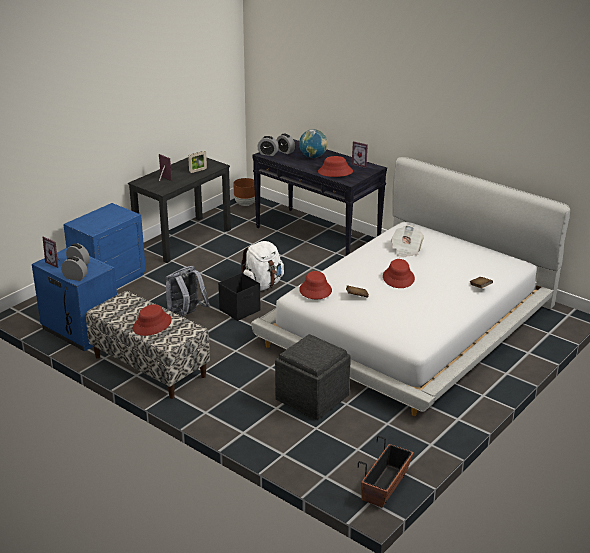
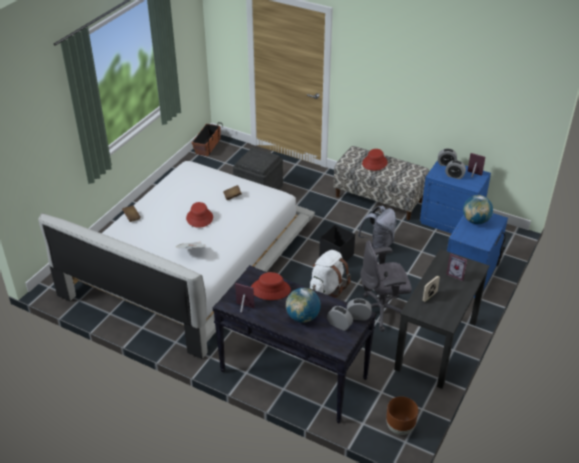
camera: 170 degrees right, 10 degrees up
red hat [299,271,332,299] -> none
none -> grey office chair [360,241,412,332]
none -> globe [463,195,493,224]

